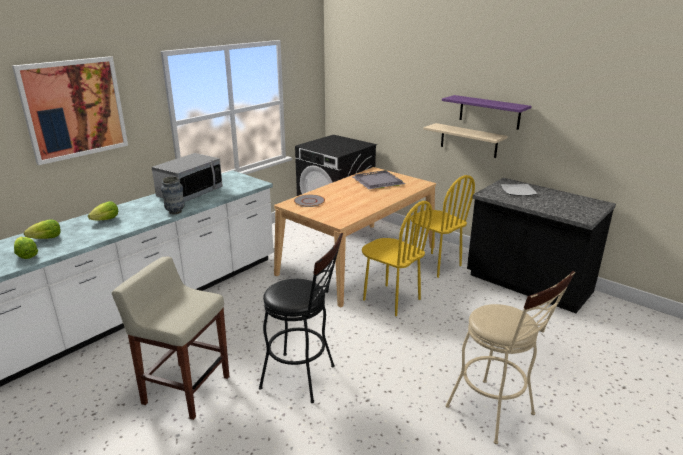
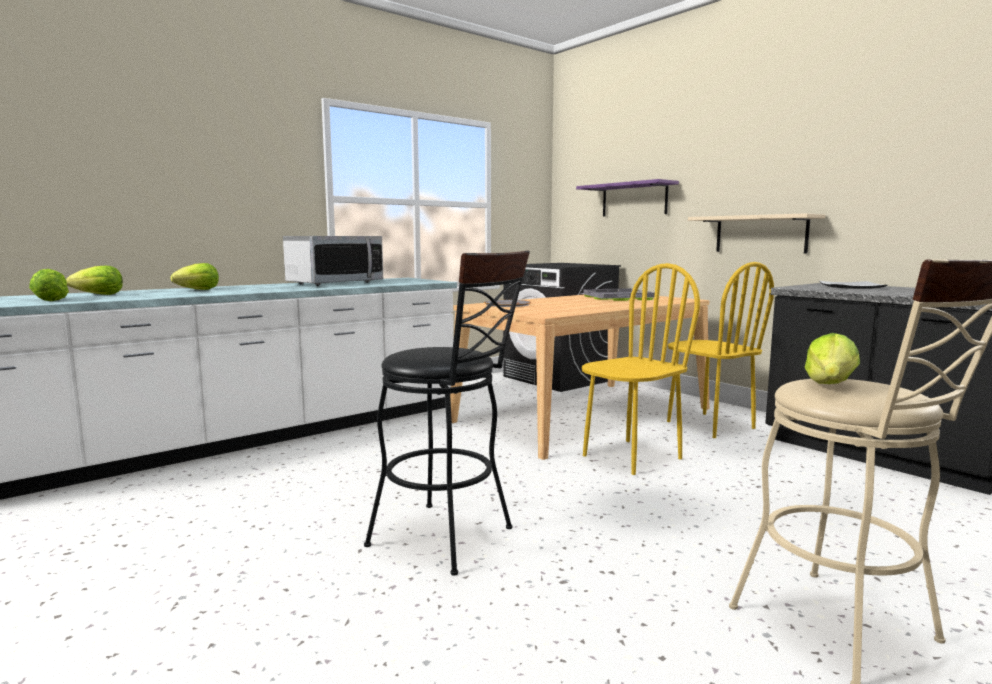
camera: 10 degrees right, 15 degrees down
picture [12,56,128,165] -> none
beige stool [112,257,229,420] -> none
vase [161,177,185,214] -> none
yellow chair [362,201,432,316] -> yellow chair turned 90 degrees counterclockwise [582,263,700,475]
purple shelf [442,95,532,130] -> purple shelf moved to [576,179,679,217]
none -> lettuce [805,333,860,384]

